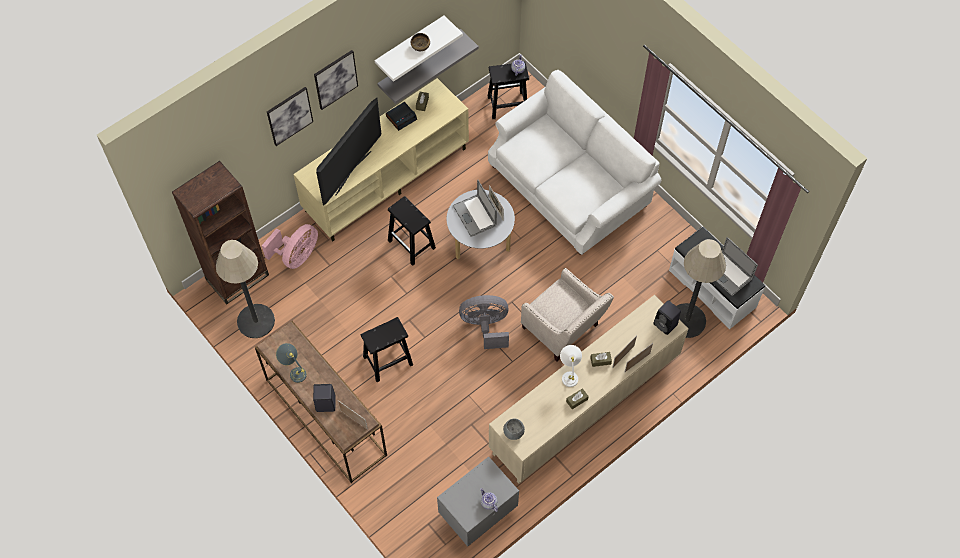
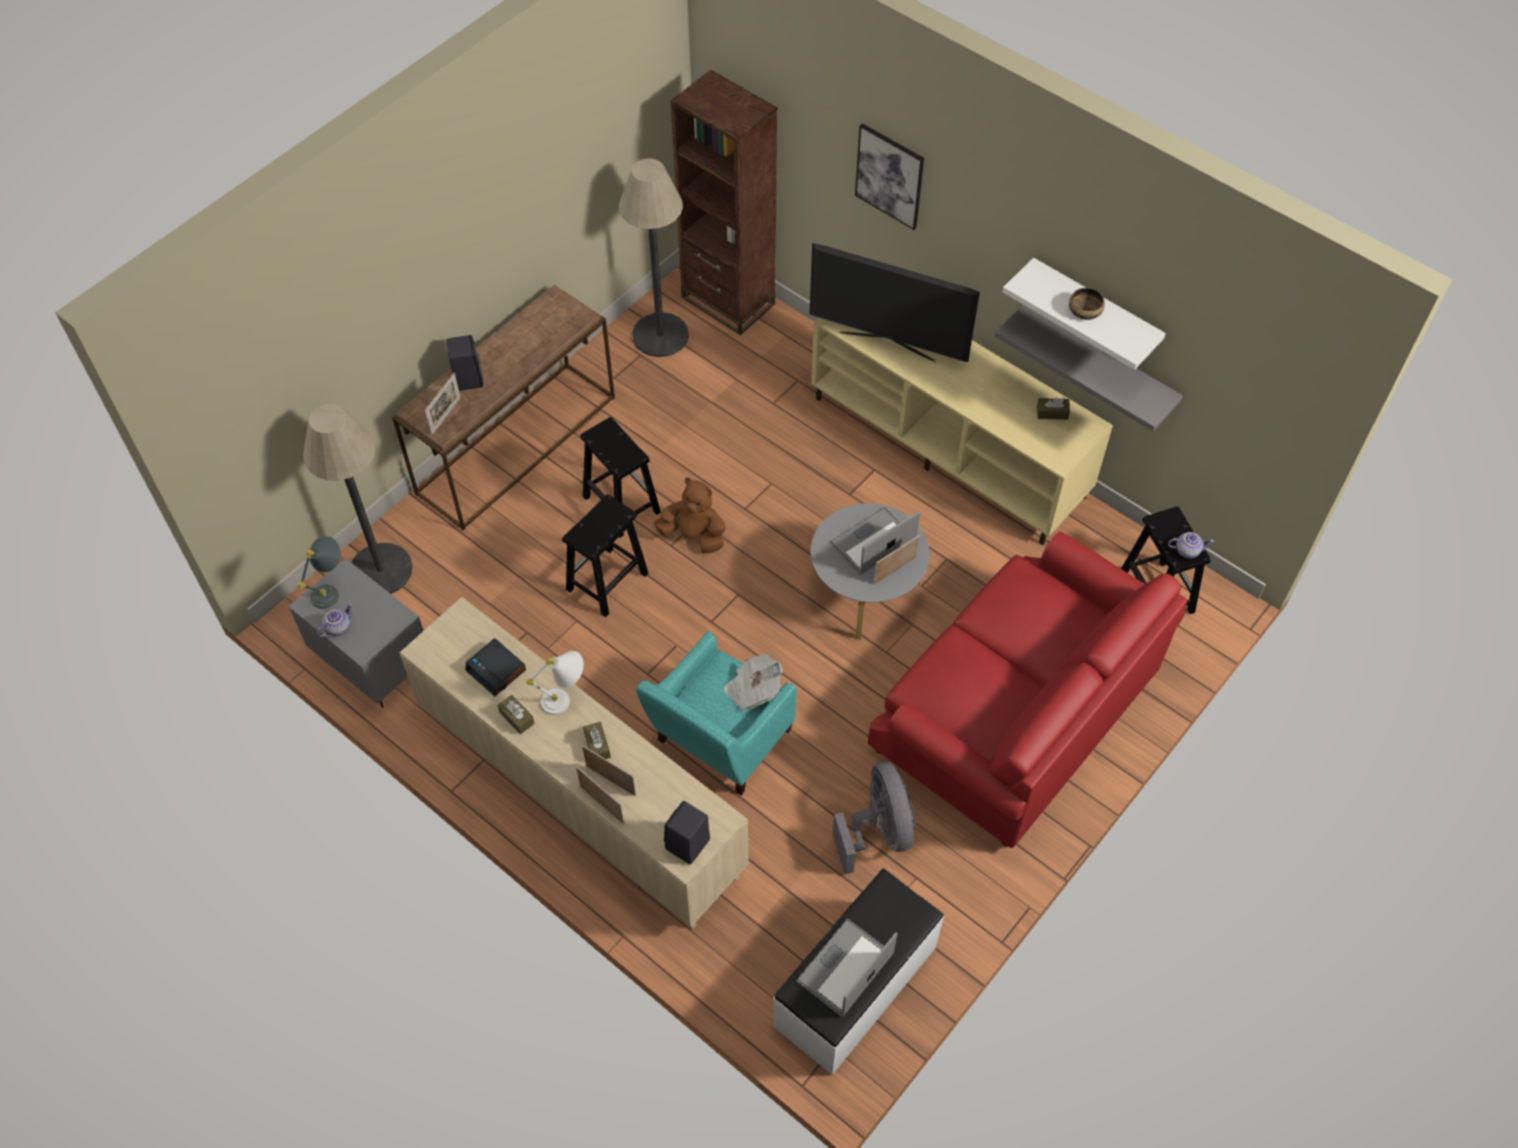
camera: 80 degrees right, 5 degrees down
pink fan [262,224,318,269] -> none
grey table lamp [276,343,307,383] -> grey table lamp moved to [298,536,341,609]
picture [314,50,358,110] -> none
alarm clock [386,102,417,131] -> alarm clock moved to [466,638,526,697]
black stool [388,196,436,266] -> black stool moved to [562,494,649,617]
grey fan [459,295,509,349] -> grey fan moved to [833,762,915,874]
white sofa [488,70,661,255] -> red sofa [868,532,1187,848]
grey bowl [503,419,525,440] -> none
beige armchair [521,268,614,361] -> turquoise armchair [636,631,797,795]
floor lamp [677,239,726,338] -> floor lamp moved to [303,404,413,594]
none -> brown plush toy [654,478,726,553]
none -> newspaper [724,654,783,711]

